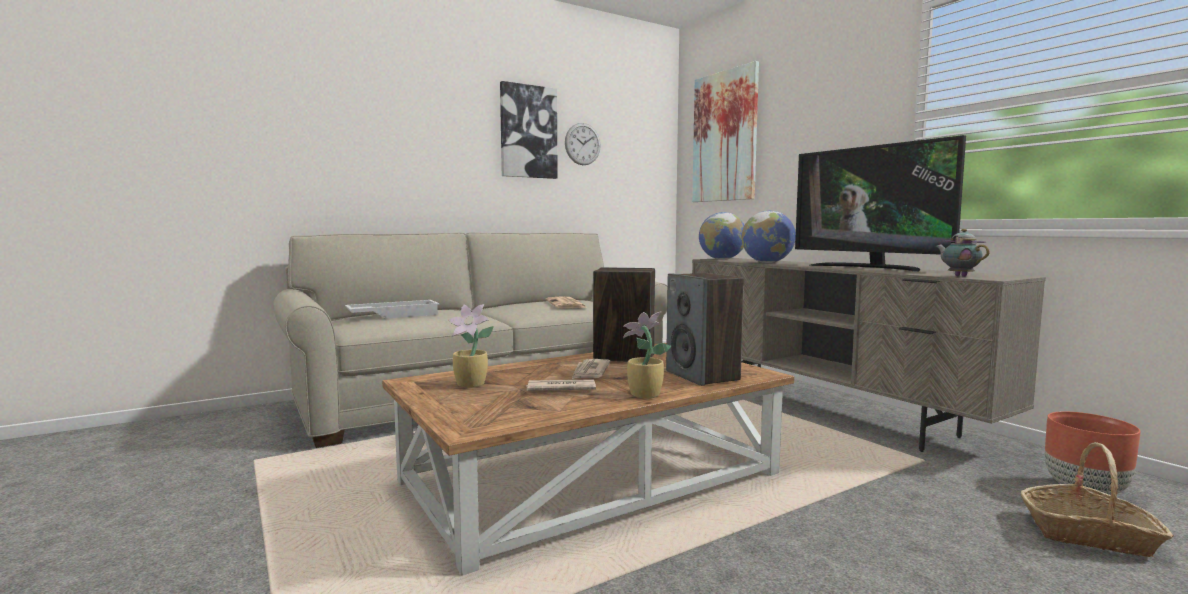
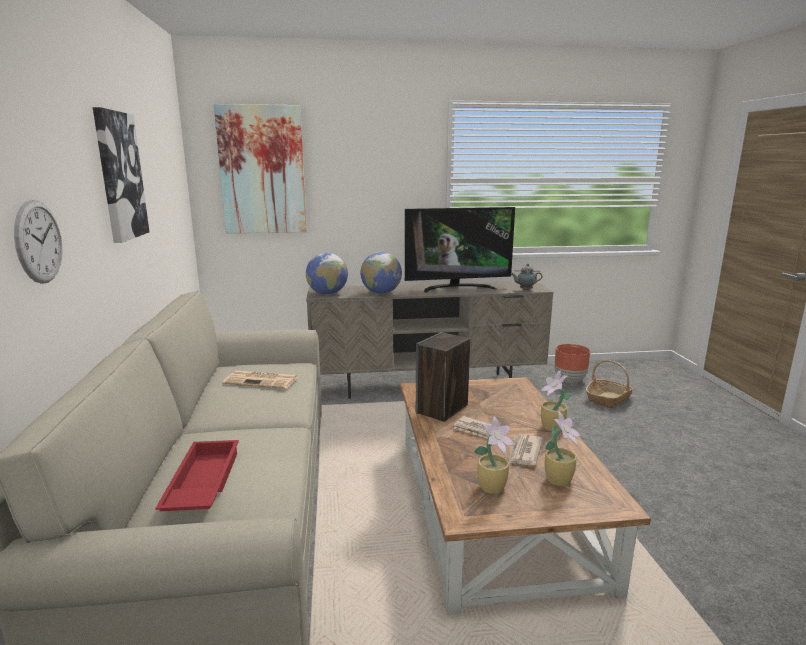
camera: 65 degrees left, 10 degrees up
white tray [345,300,440,319] -> red tray [155,440,239,511]
wall clock [565,123,601,165] -> wall clock moved to [14,200,63,284]
speaker [666,273,744,386] -> none
none -> potted plant [545,411,580,486]

